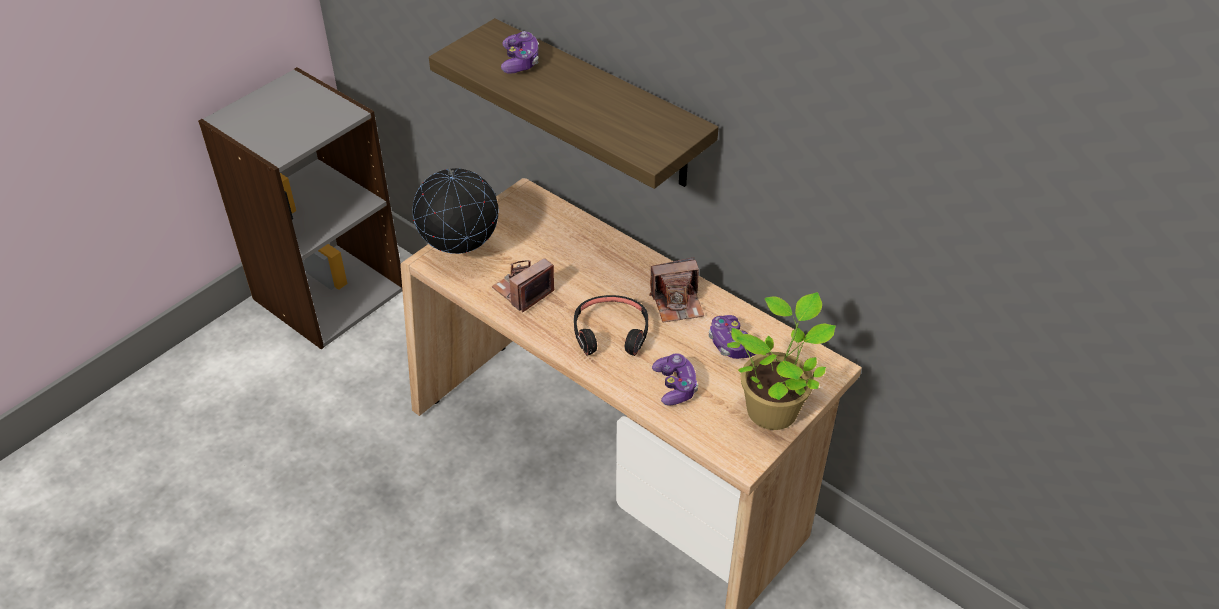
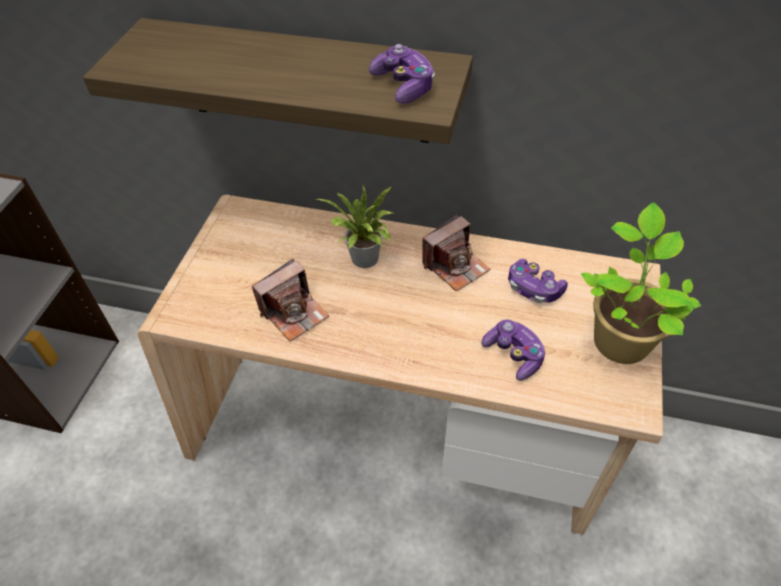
camera: 25 degrees left, 5 degrees up
globe [413,167,499,254] -> none
camera [491,258,554,313] -> camera turned 150 degrees counterclockwise [252,259,329,341]
game controller [501,31,539,74] -> game controller moved to [369,44,435,104]
black headphones [574,295,648,356] -> none
none -> potted plant [316,185,393,268]

